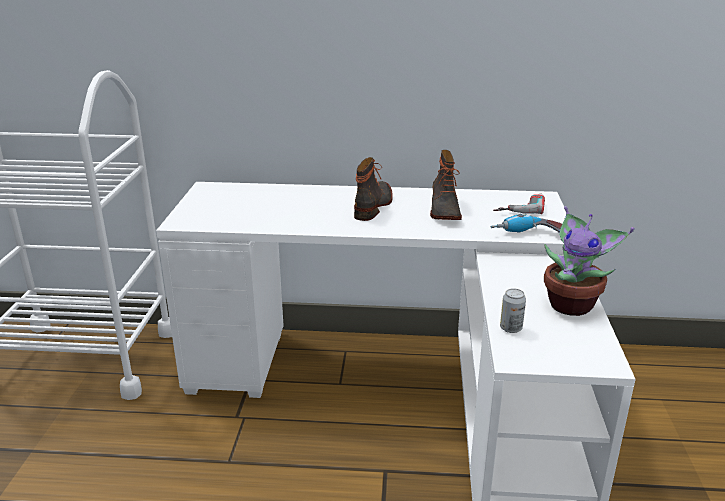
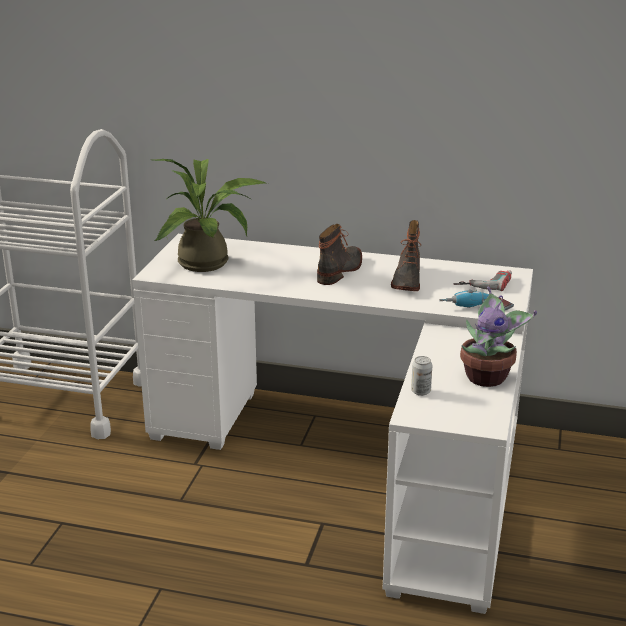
camera: 10 degrees right, 0 degrees up
none -> potted plant [153,159,268,272]

